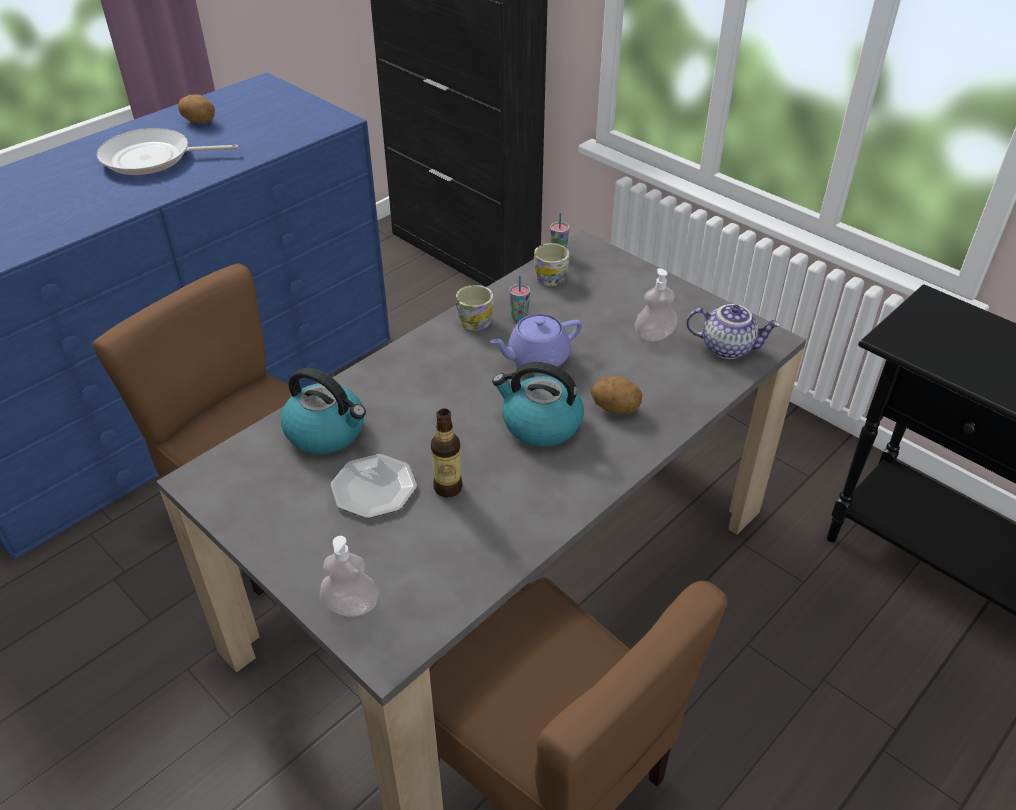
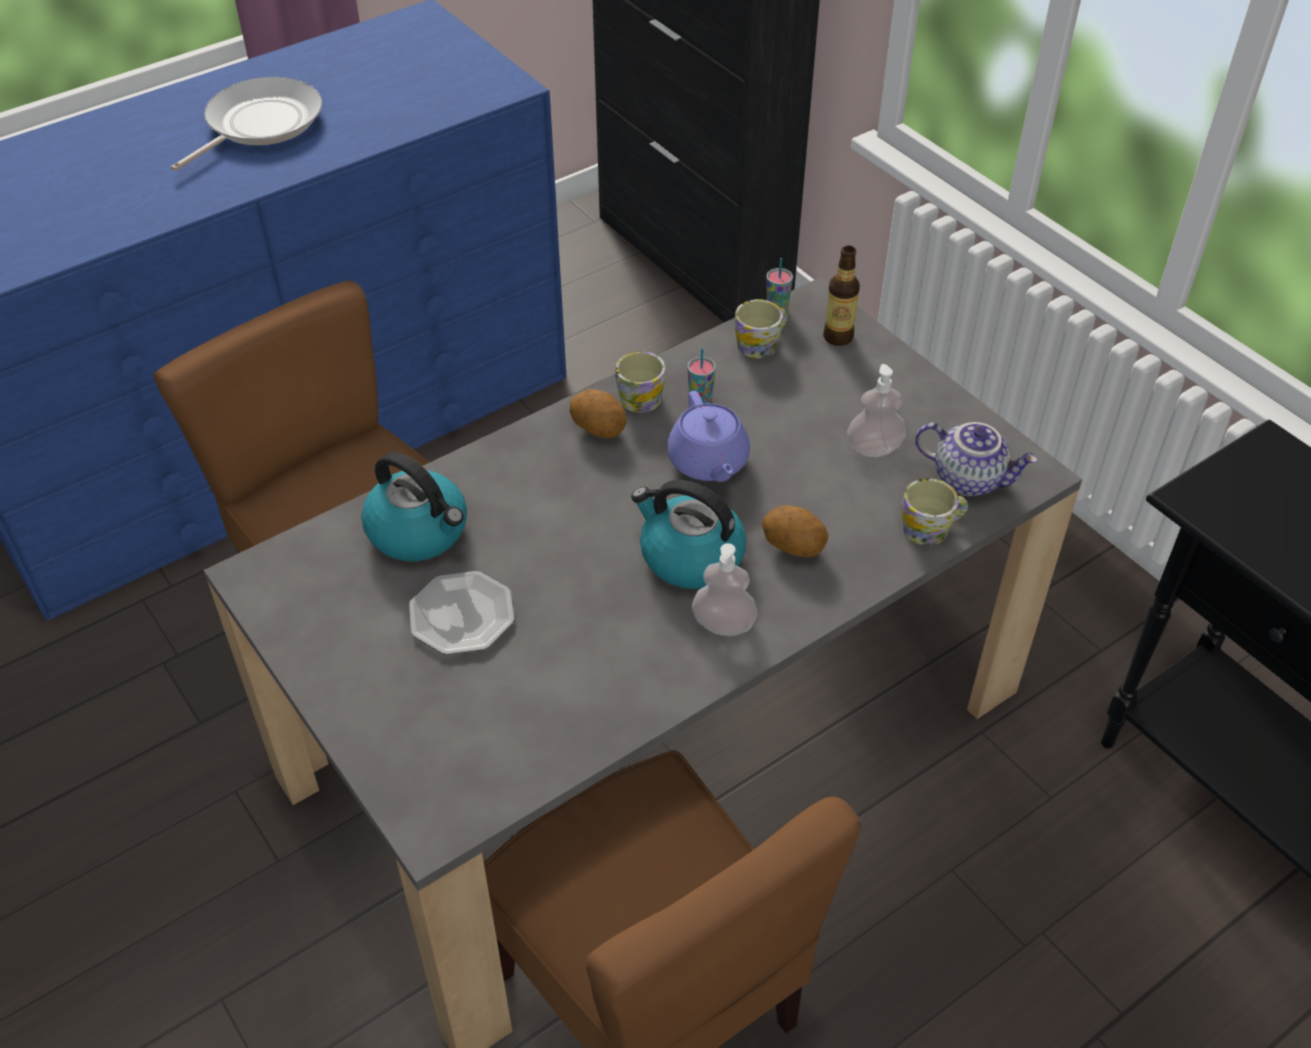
camera: 10 degrees right, 5 degrees up
frying pan [97,128,239,175] -> frying pan turned 120 degrees clockwise [170,77,322,171]
potato [178,94,215,124] -> potato moved to [570,389,627,438]
soap dispenser [320,536,379,617] -> soap dispenser moved to [692,543,758,636]
bottle [431,408,463,498] -> bottle moved to [823,245,860,346]
purple teapot [490,314,582,367] -> purple teapot turned 90 degrees counterclockwise [667,391,750,482]
none -> mug [902,478,968,545]

